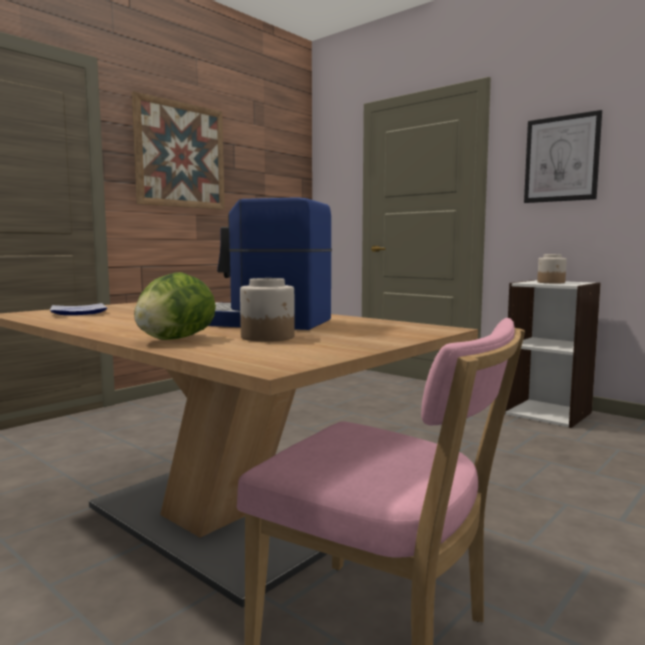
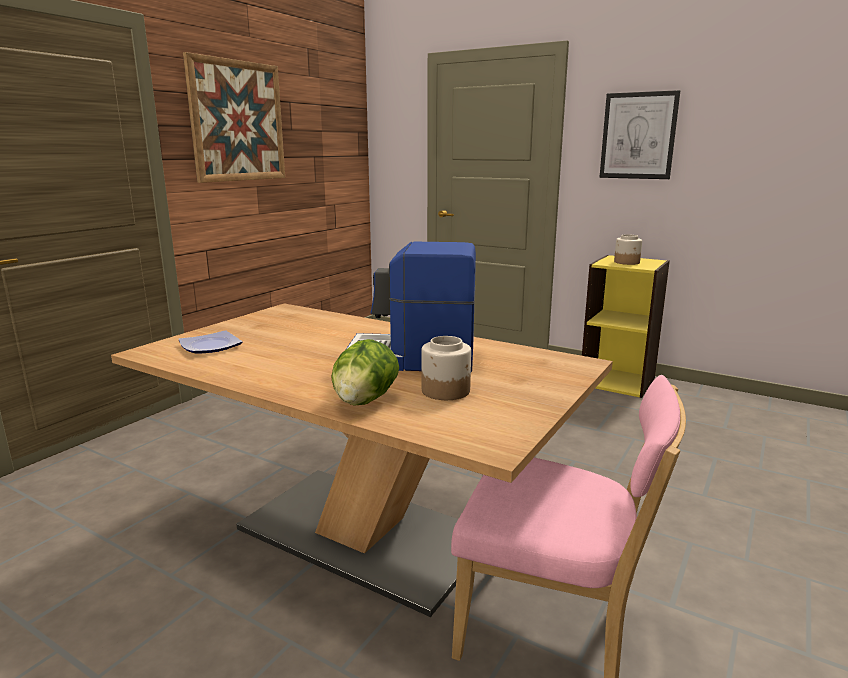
camera: 10 degrees left, 10 degrees up
white bookcase [505,280,601,428] -> yellow bookcase [582,255,670,398]

